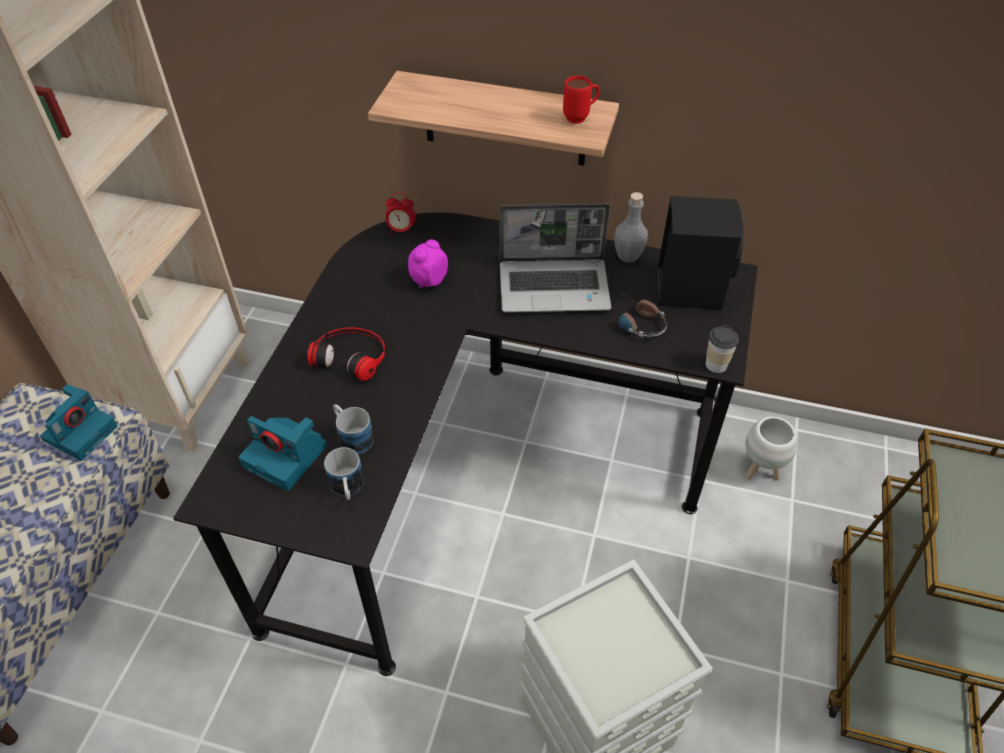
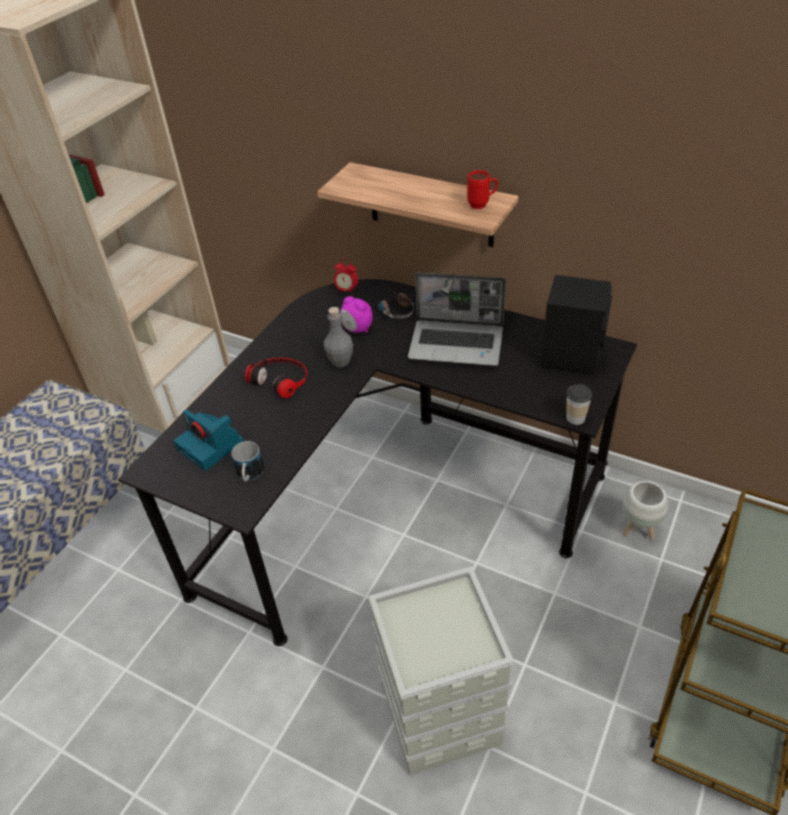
camera: 15 degrees right, 5 degrees down
camera [40,384,117,461] -> none
mug [333,404,374,454] -> none
alarm clock [408,239,448,289] -> alarm clock turned 105 degrees counterclockwise [340,296,372,333]
grey bottle [614,192,648,263] -> grey bottle moved to [324,307,353,367]
headphones [618,296,667,337] -> headphones moved to [378,290,414,319]

